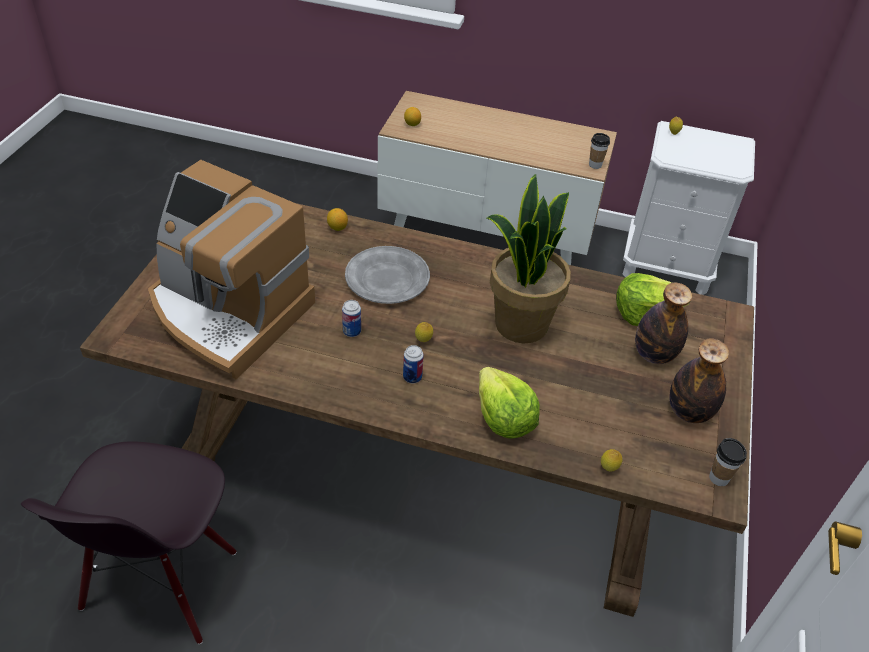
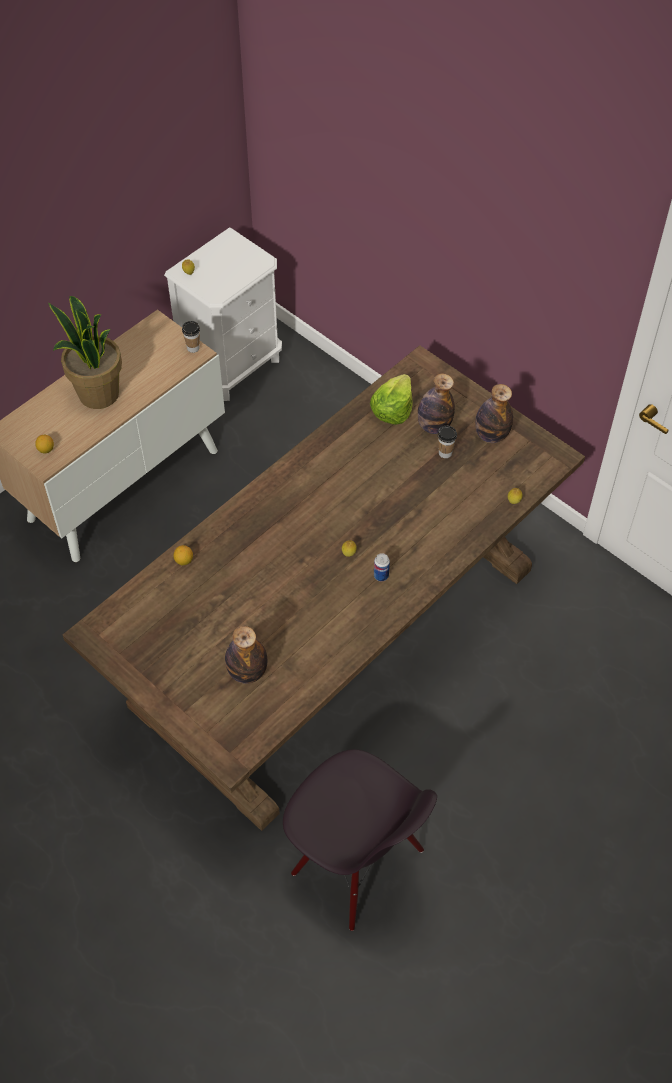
camera: 60 degrees left, 10 degrees up
coffee machine [148,160,315,380] -> bottle [225,626,267,684]
can [342,300,361,337] -> none
grey plate [345,246,430,304] -> none
lettuce [479,367,540,439] -> none
potted plant [487,174,571,343] -> potted plant moved to [48,296,122,409]
cup [709,438,747,486] -> cup moved to [438,426,457,458]

